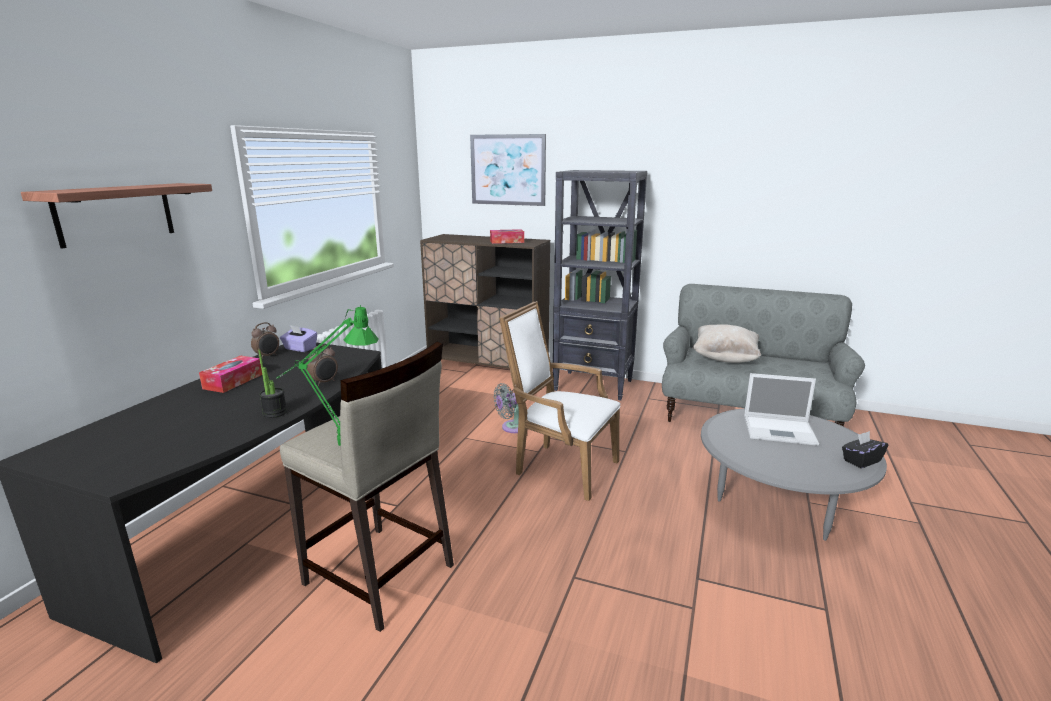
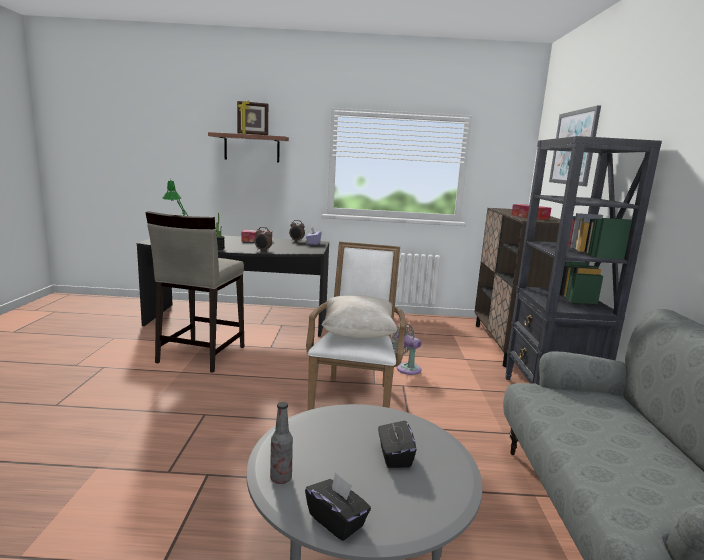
camera: 70 degrees right, 5 degrees down
beige pillow [692,324,761,363] -> beige pillow moved to [321,295,397,339]
laptop [744,373,819,446] -> black tissue box [378,417,416,468]
none -> picture frame [237,100,268,135]
none -> bottle [270,402,293,484]

